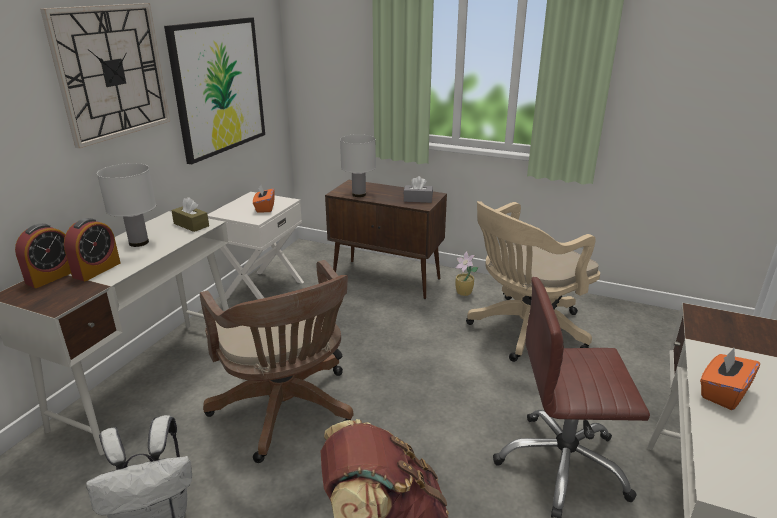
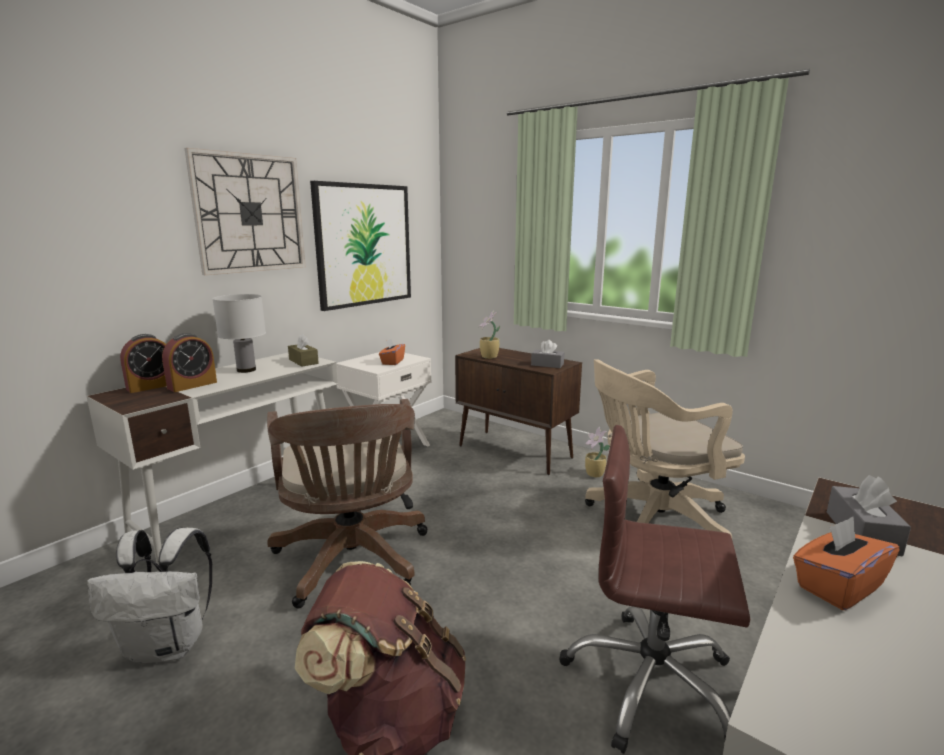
camera: 15 degrees right, 10 degrees down
white table lamp [340,134,376,197] -> potted plant [479,311,500,359]
none -> grey tissue box [827,475,911,556]

